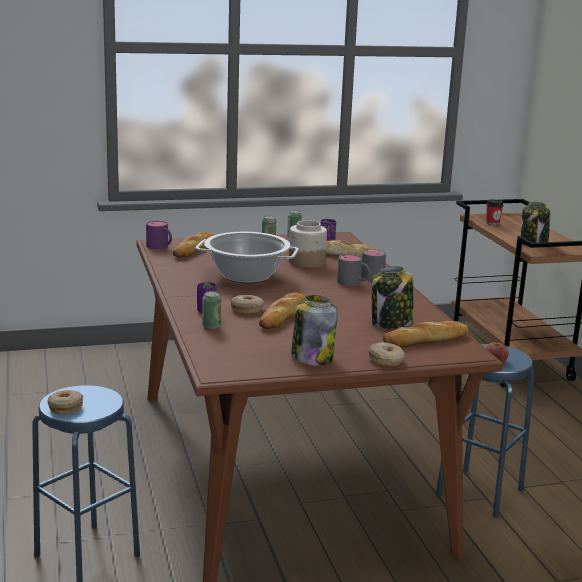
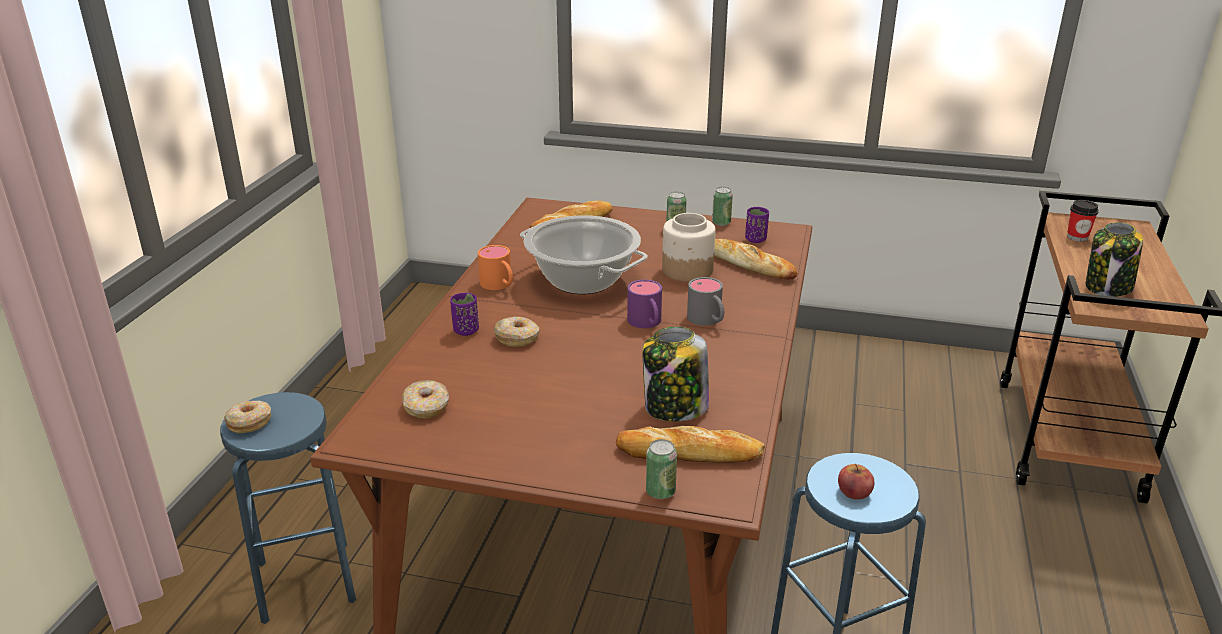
camera: 30 degrees right, 10 degrees up
purple mug [146,221,172,249] -> purple mug moved to [627,280,662,328]
can [202,291,221,329] -> can moved to [646,439,677,499]
bread [259,292,305,329] -> none
jar [291,295,338,366] -> none
grey mug [361,249,386,280] -> none
donut [368,342,405,366] -> donut moved to [402,380,449,419]
none -> orange mug [478,245,513,290]

